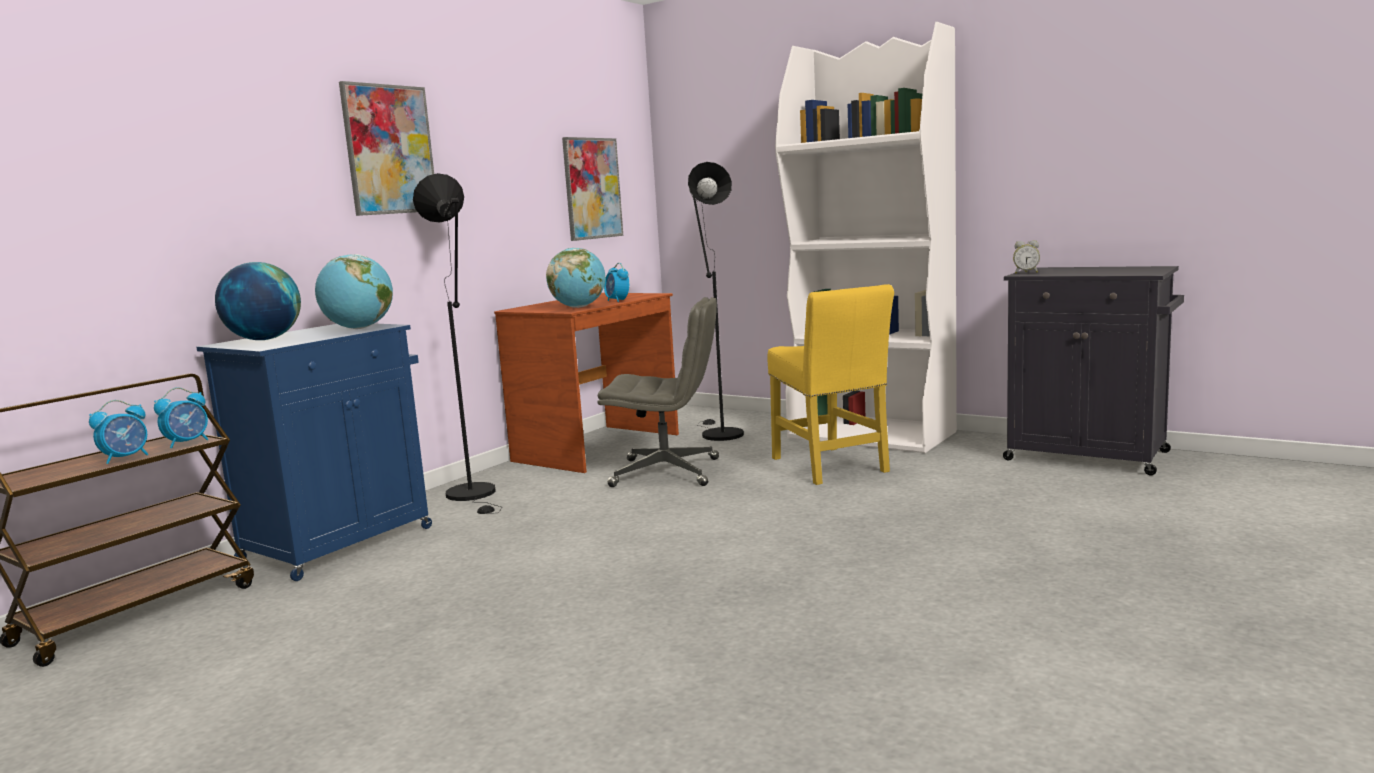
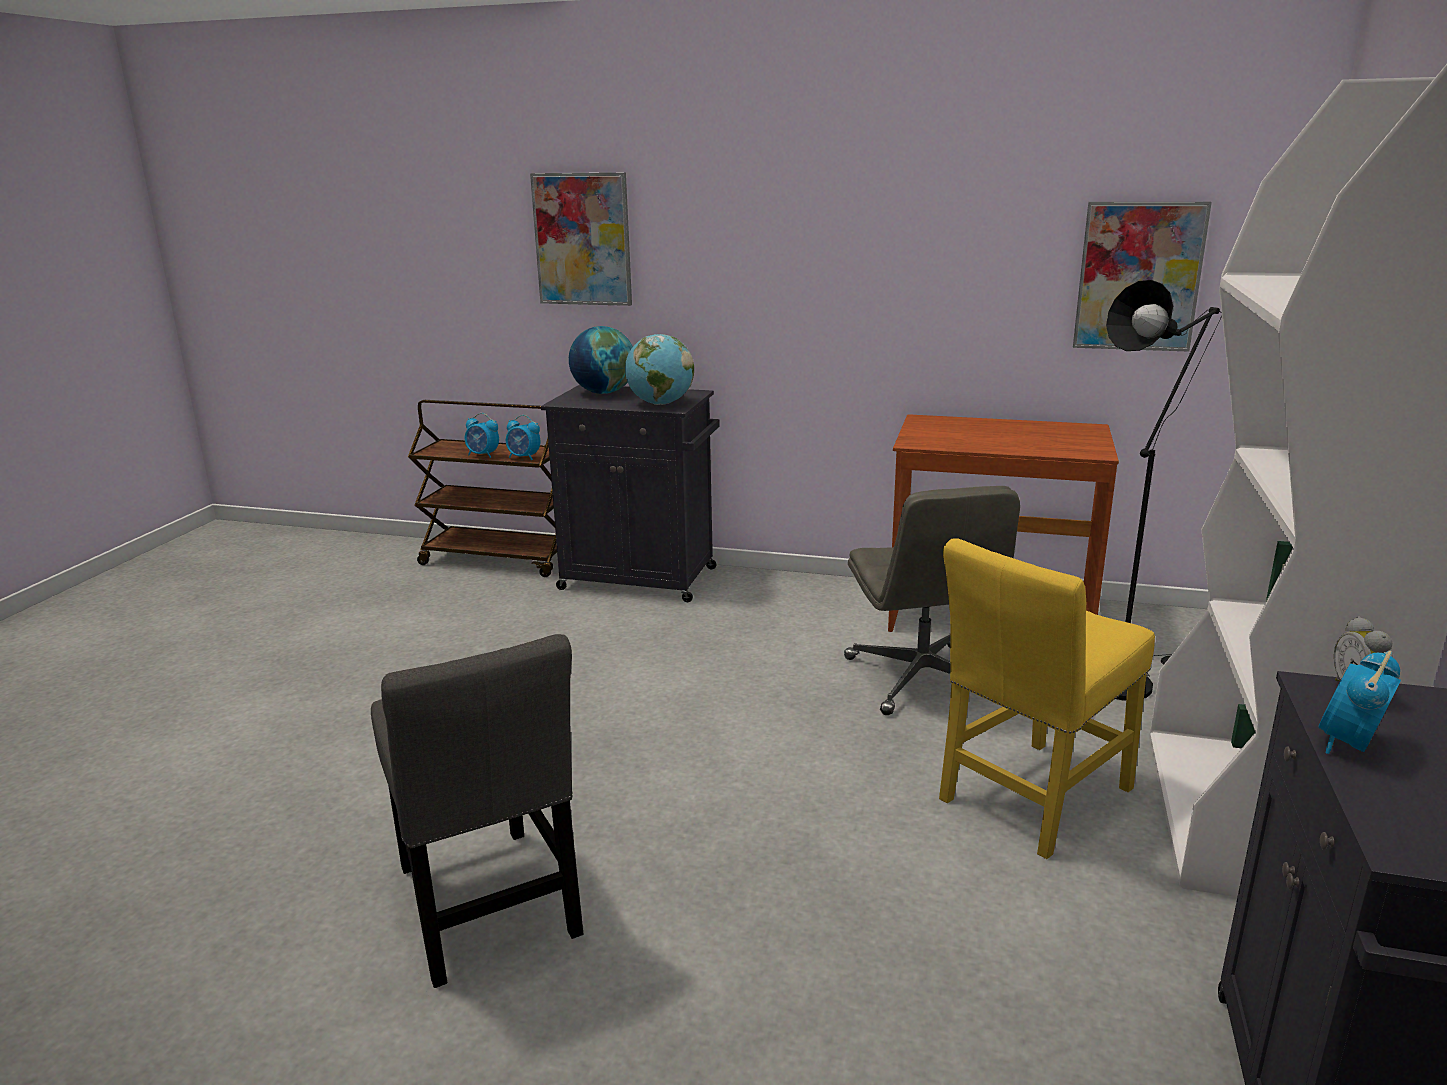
camera: 70 degrees right, 10 degrees up
blue cabinet [196,323,432,581] -> black cabinet [541,385,719,602]
picture [339,81,434,216] -> picture moved to [530,172,632,306]
black floor lamp [413,173,502,514] -> none
globe [546,248,605,308] -> none
alarm clock [604,263,629,302] -> alarm clock moved to [1319,651,1401,754]
none -> grey chair [371,634,583,988]

